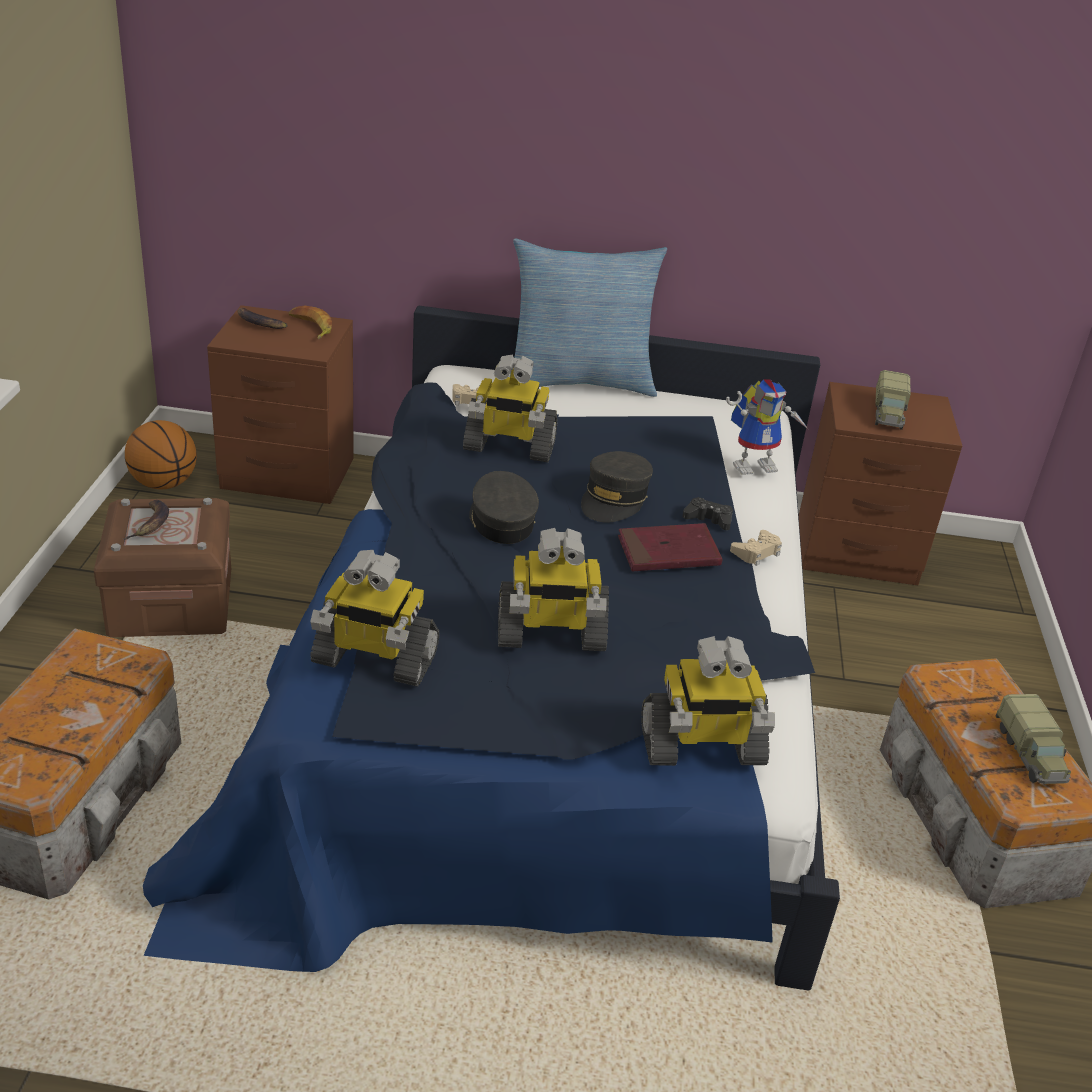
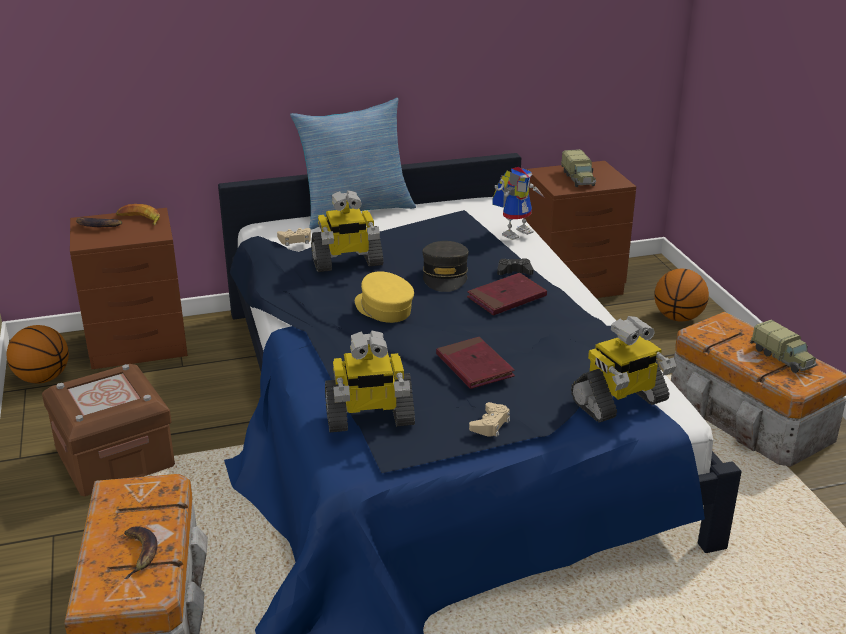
camera: 20 degrees left, 5 degrees down
banana [123,500,169,540] -> banana moved to [124,526,158,579]
grey cap [469,471,539,544] -> yellow cap [355,271,414,323]
toy robot [498,528,609,651] -> red book [436,337,515,389]
beige game controller [730,530,782,566] -> beige game controller moved to [469,402,510,437]
none -> basketball [654,269,709,321]

